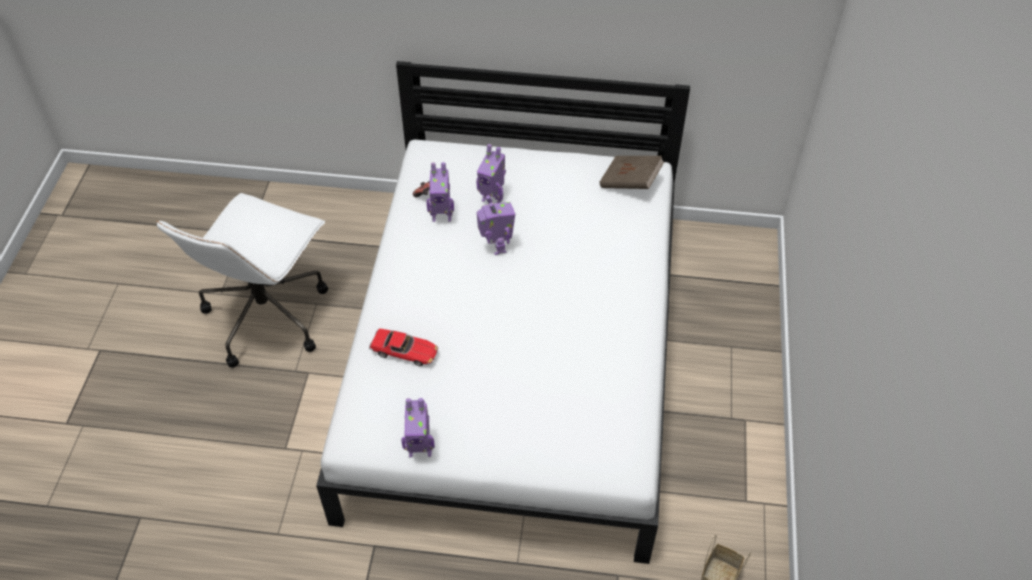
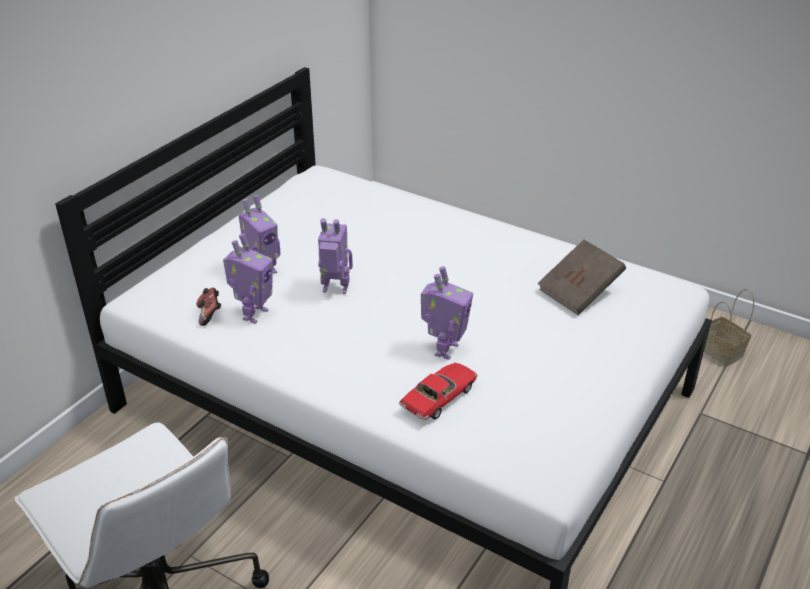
camera: 65 degrees left, 15 degrees down
toy robot [401,398,435,457] -> toy robot moved to [421,266,473,360]
brown book [600,156,664,189] -> brown book moved to [538,240,626,315]

